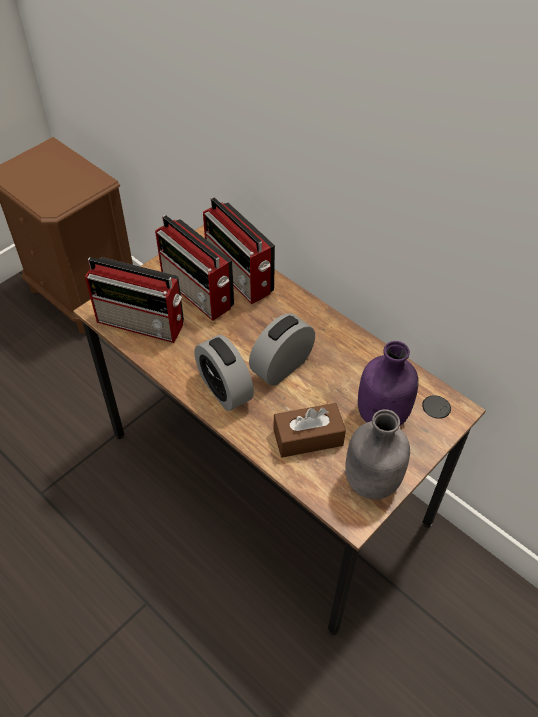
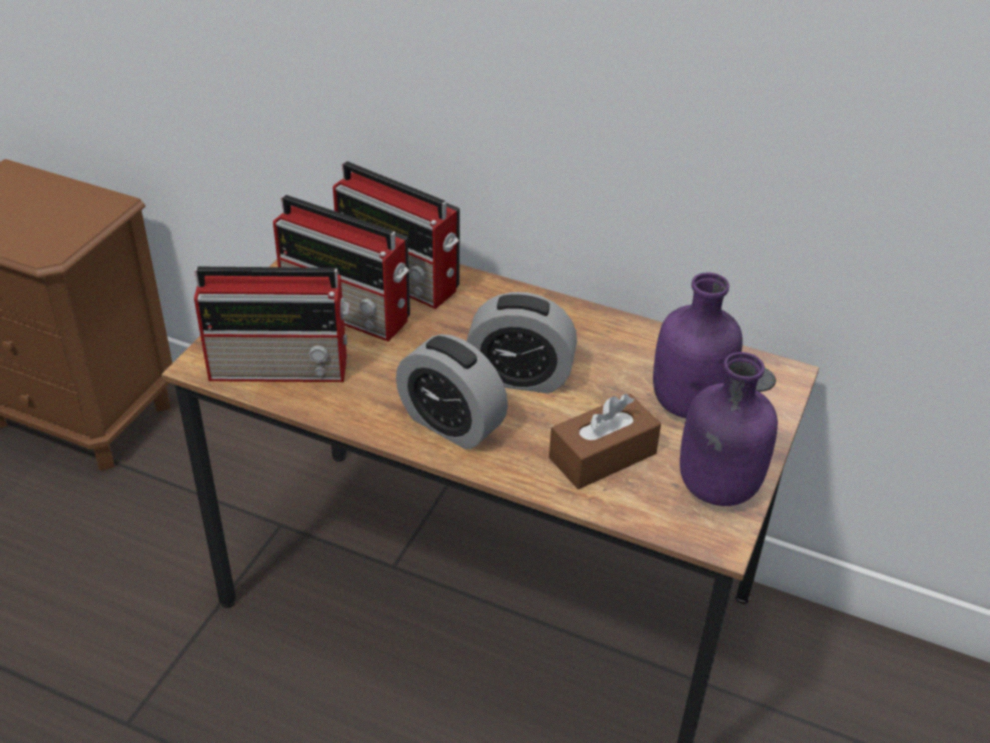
camera: 20 degrees left, 10 degrees down
alarm clock [249,313,315,386] -> alarm clock turned 105 degrees counterclockwise [467,292,577,394]
grey bottle [346,409,410,500] -> purple bottle [680,352,778,506]

